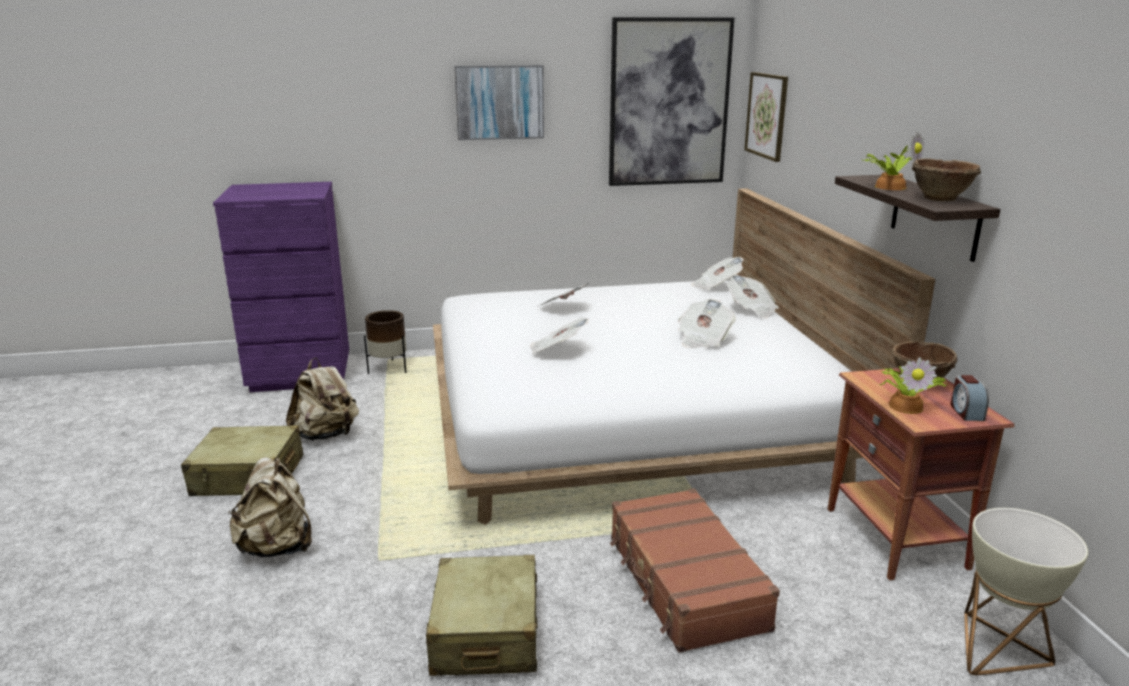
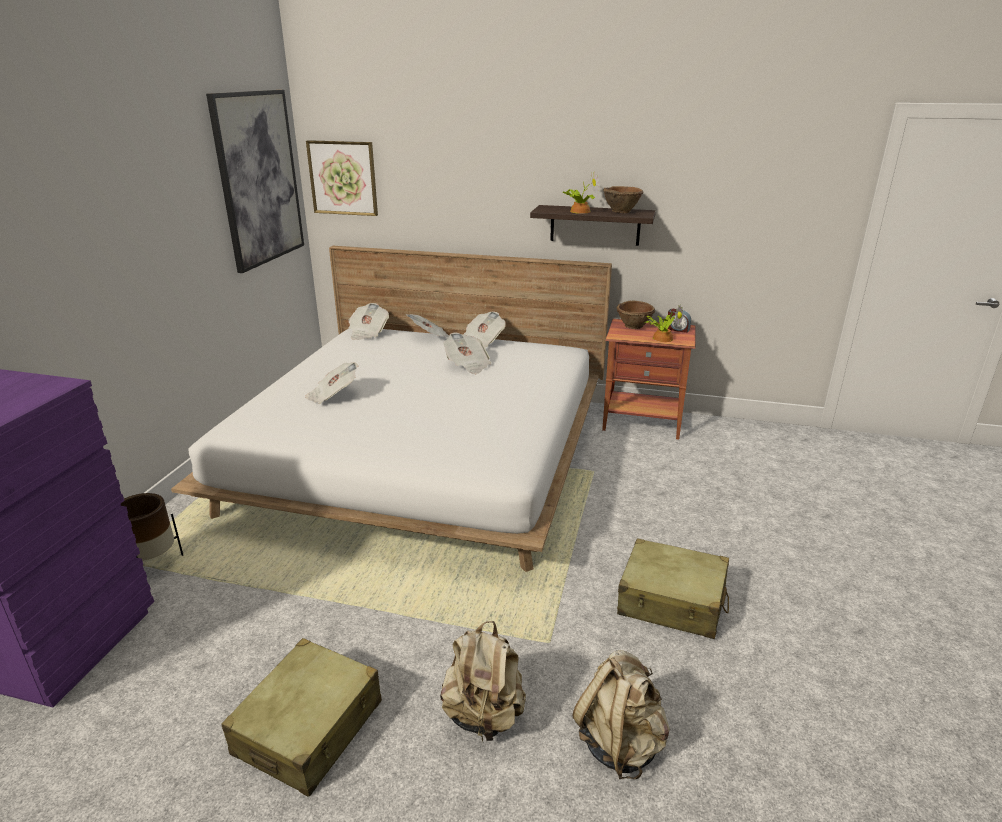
camera: 65 degrees left, 5 degrees up
beige backpack [286,358,359,440] -> beige backpack moved to [573,650,670,779]
picture [455,65,544,140] -> none
newspaper [530,317,589,354] -> newspaper moved to [464,311,506,347]
brown suitcase [610,488,780,653] -> none
planter [964,508,1088,675] -> none

